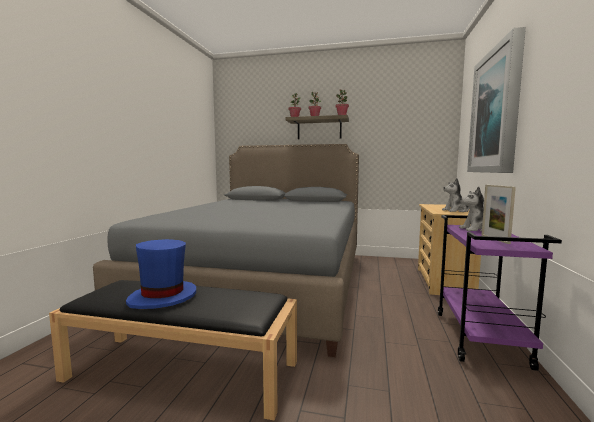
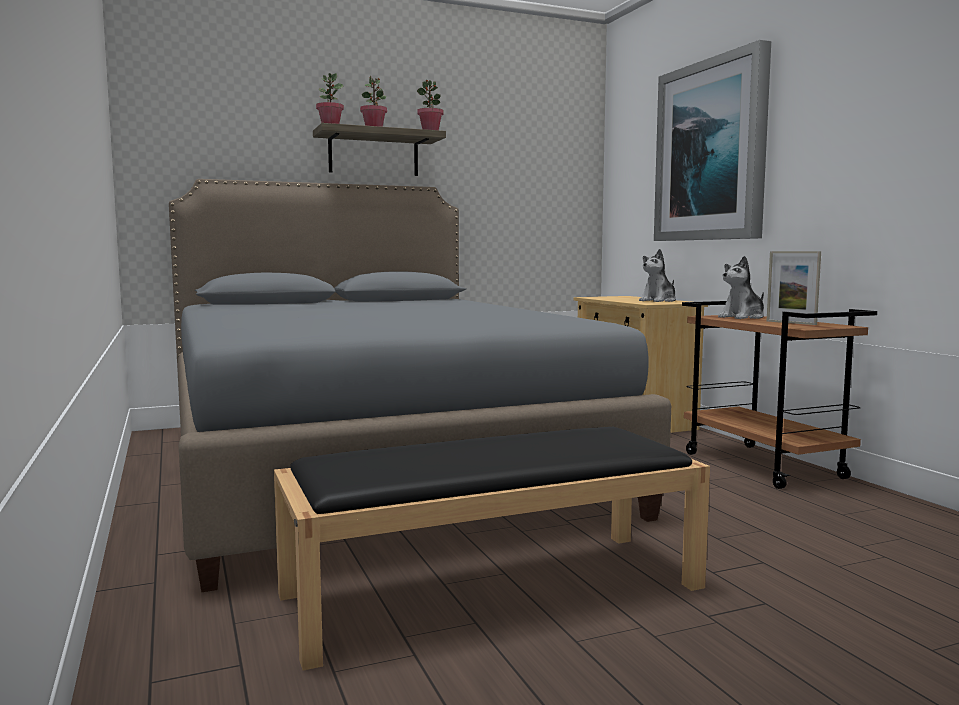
camera: 35 degrees left, 0 degrees up
blue hat [126,239,196,309] -> none
purple cart [438,215,562,371] -> brown cart [682,301,877,489]

